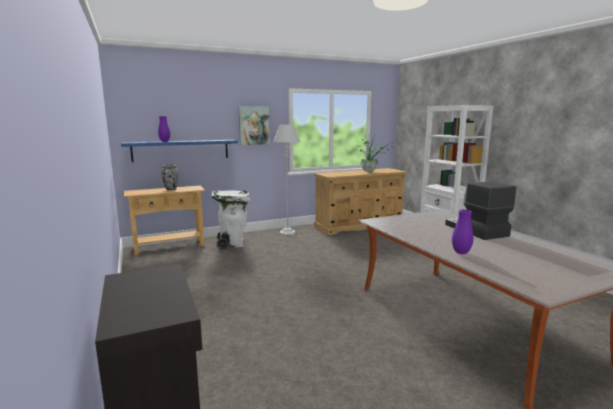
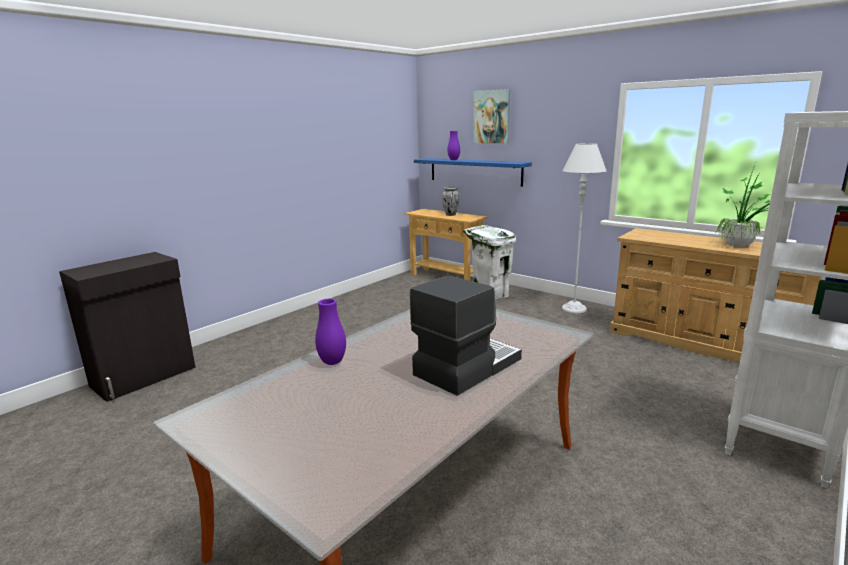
camera: 65 degrees right, 5 degrees up
picture [239,106,270,145] -> picture moved to [473,89,510,144]

